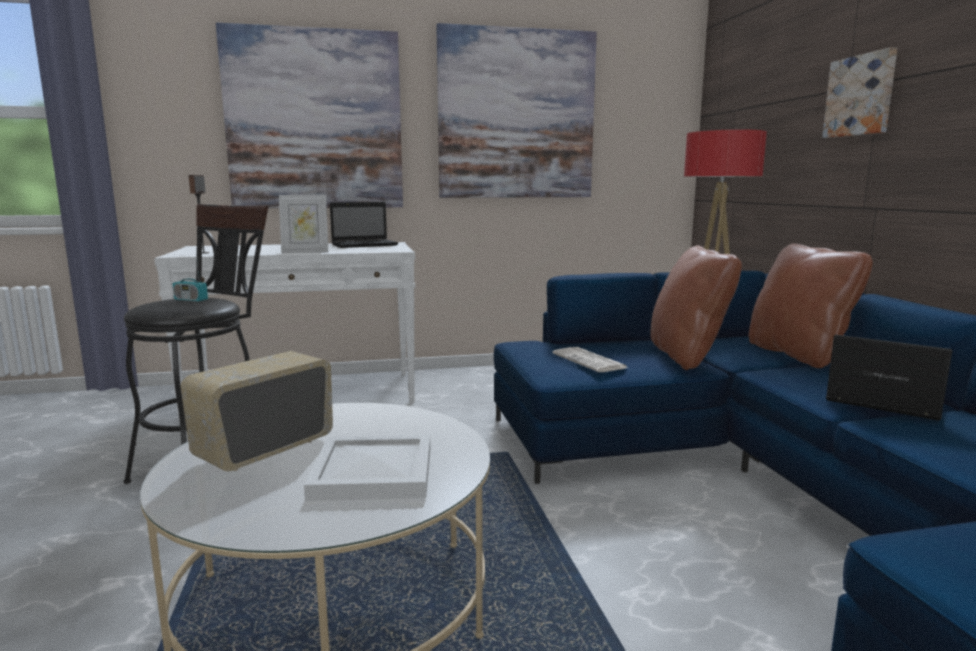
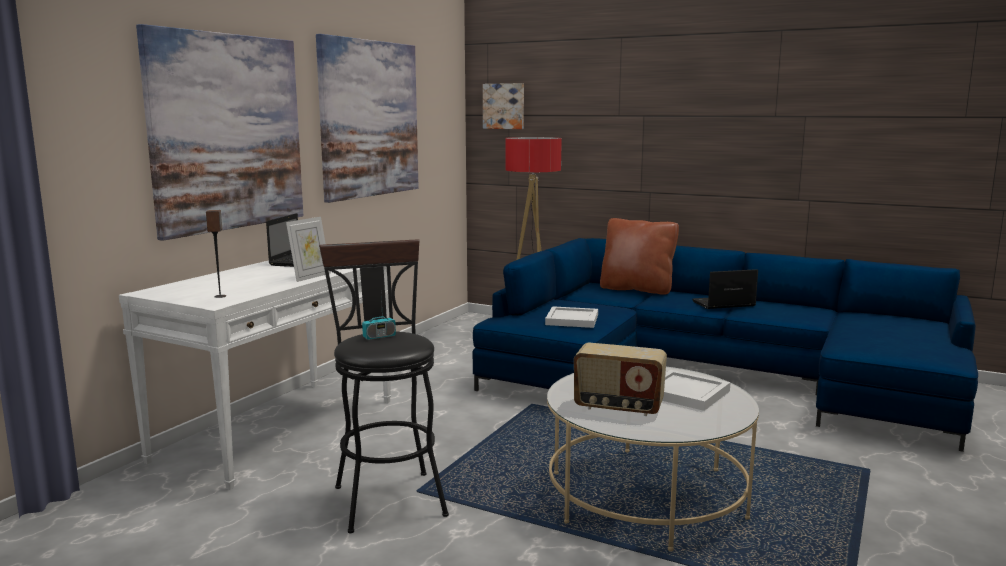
camera: 50 degrees left, 0 degrees up
radio [181,351,333,472] -> radio turned 60 degrees counterclockwise [574,342,667,416]
newspaper [552,347,628,372] -> white tray [545,306,598,328]
brown pillow [650,245,742,370] -> none
picture [822,47,897,138] -> picture moved to [483,83,524,129]

